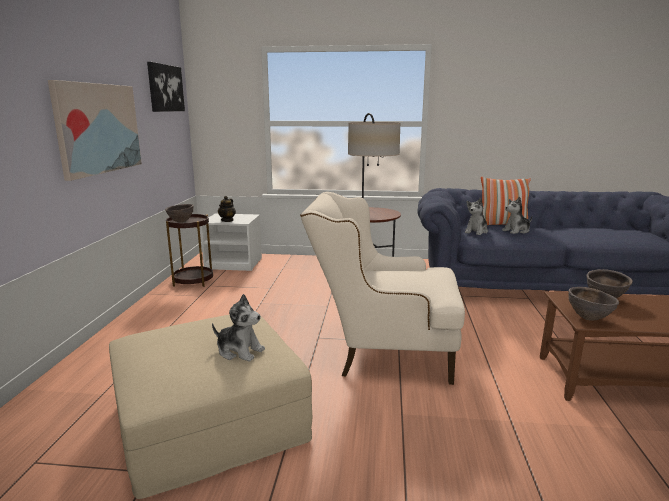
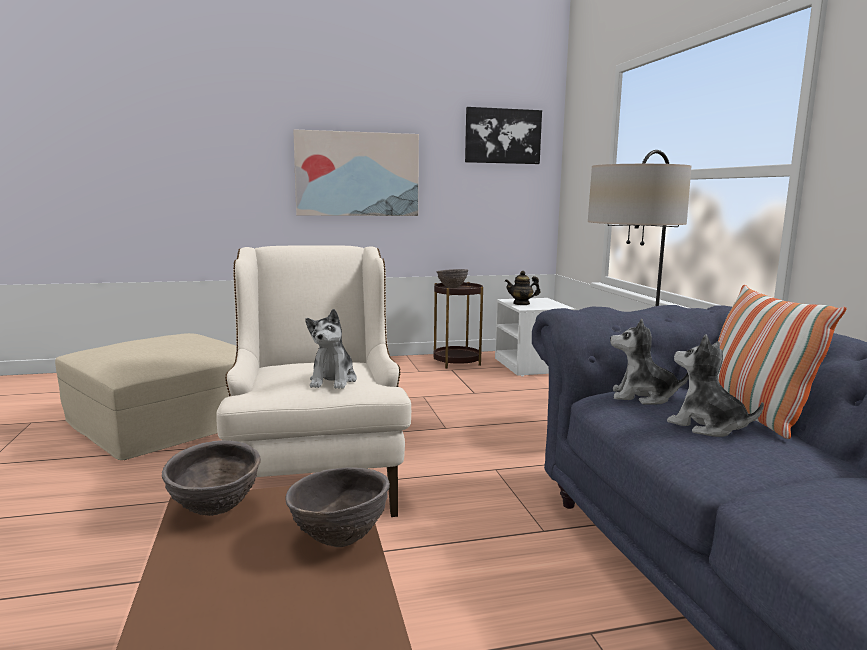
camera: 70 degrees right, 5 degrees down
plush toy [212,294,265,361] -> plush toy moved to [306,309,357,389]

